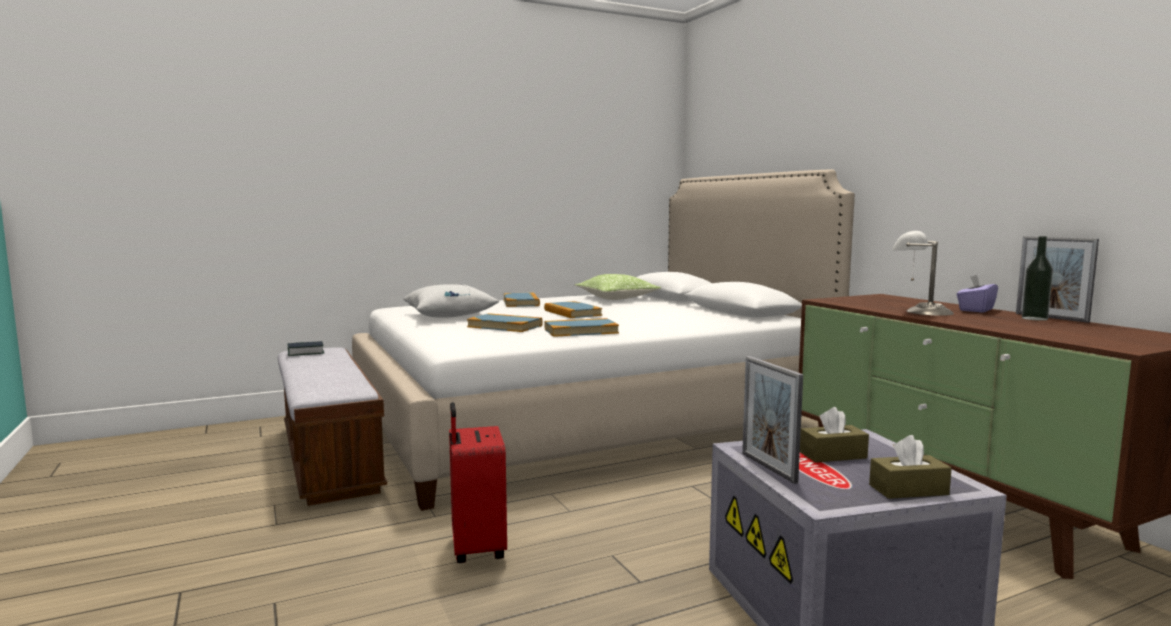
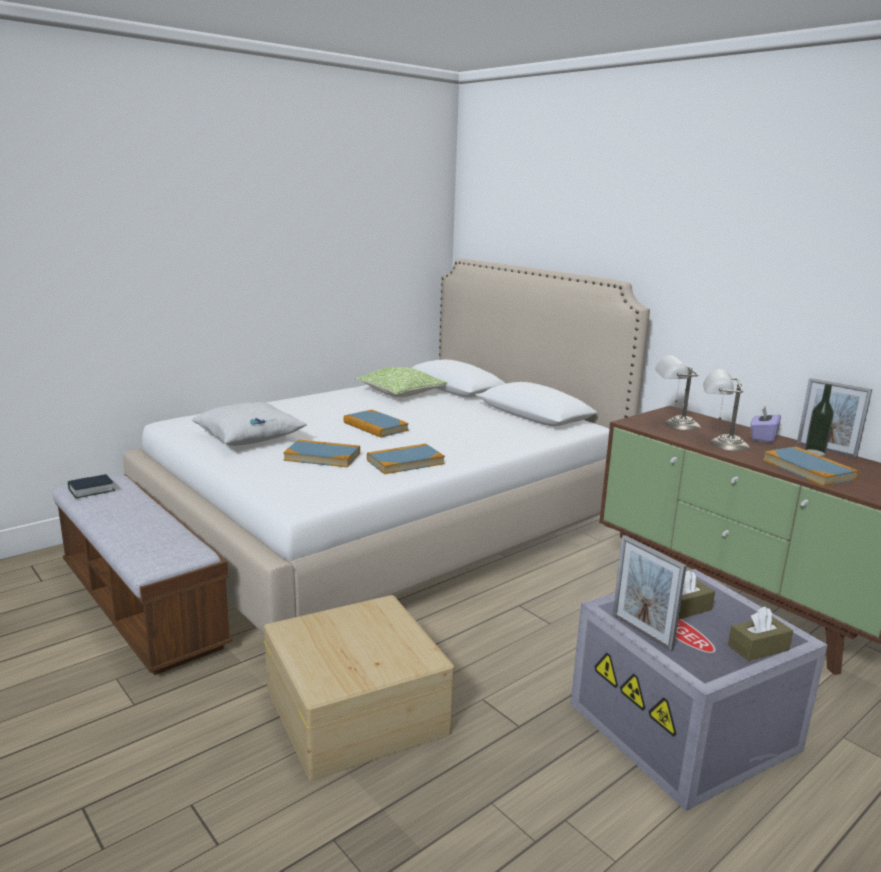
camera: 15 degrees left, 10 degrees up
red suitcase [449,402,507,563] -> beige storage box [264,595,454,781]
book [504,292,540,307] -> book moved to [763,446,859,486]
none -> white table lamp [655,355,701,430]

